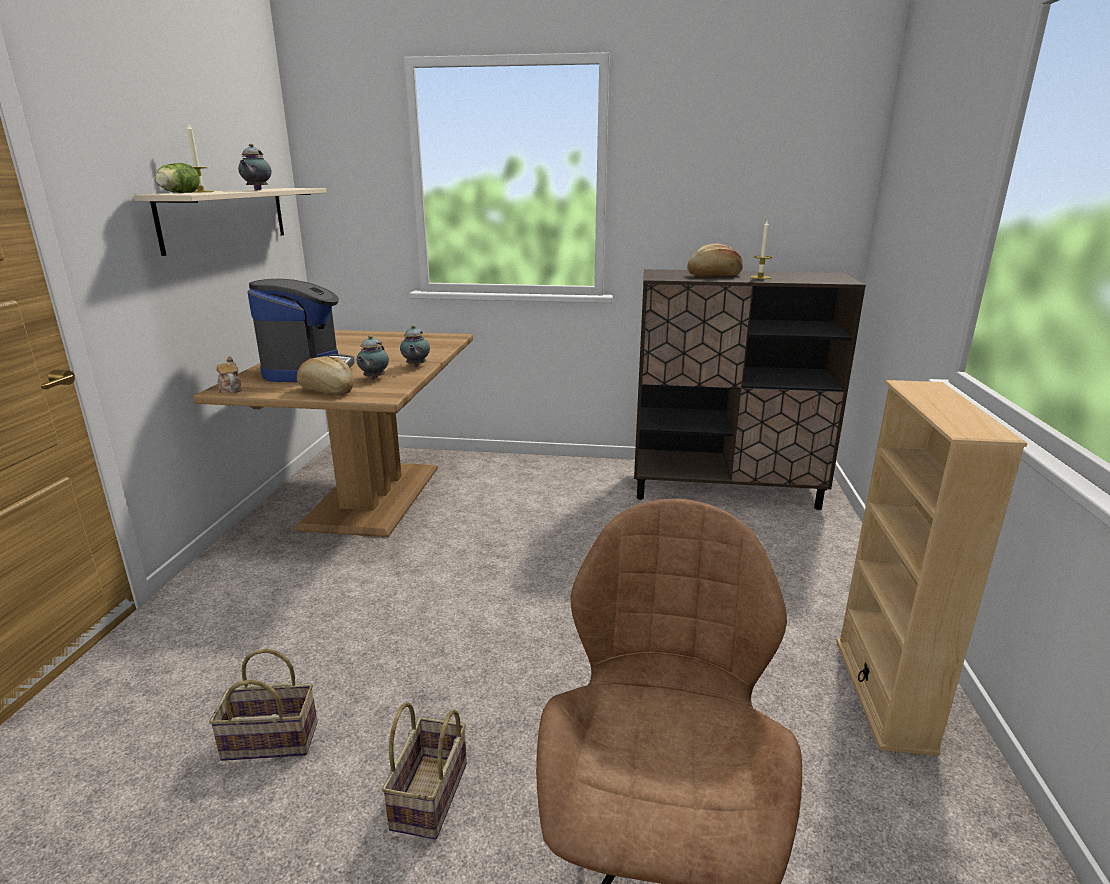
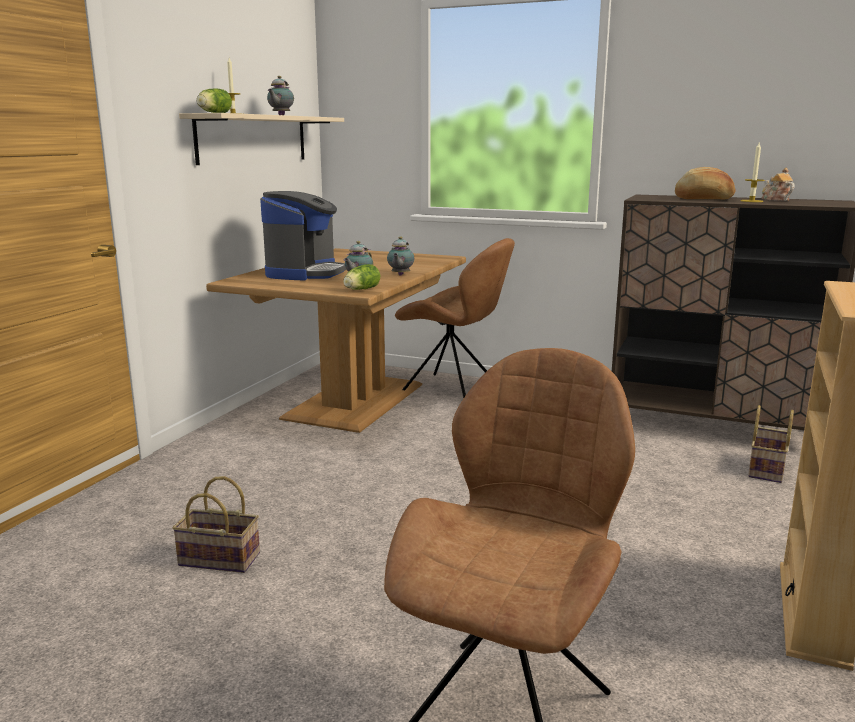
camera: 15 degrees right, 5 degrees down
teapot [216,356,242,393] -> teapot moved to [761,168,795,201]
bread [297,356,354,395] -> none
basket [382,702,467,839] -> basket moved to [748,405,794,483]
none -> lettuce [343,264,380,290]
none -> brown chair [395,238,515,398]

